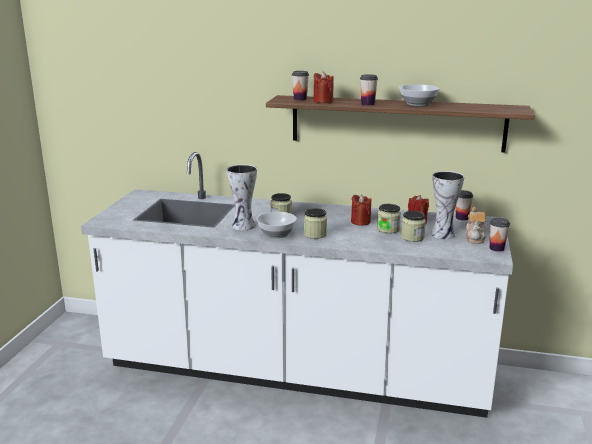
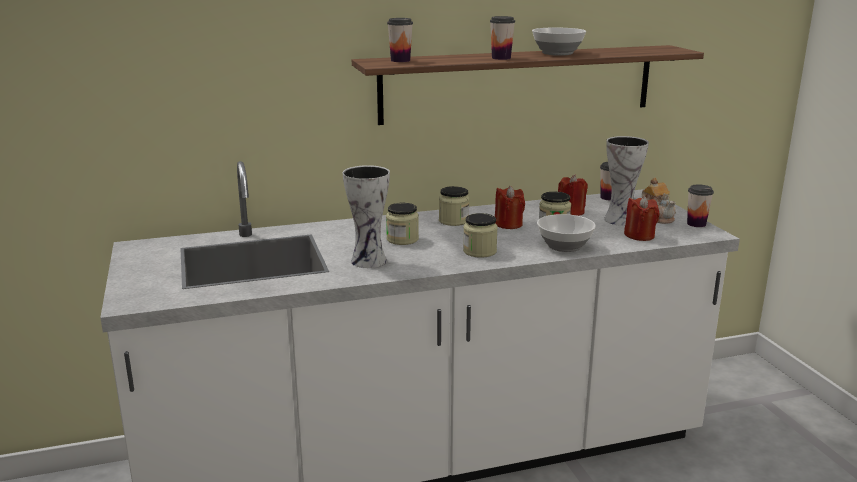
camera: 30 degrees left, 0 degrees up
bowl [257,212,297,238] -> bowl moved to [537,214,596,252]
red candle [313,72,334,103] -> red candle moved to [624,196,659,241]
jar [401,211,426,242] -> jar moved to [439,186,470,226]

